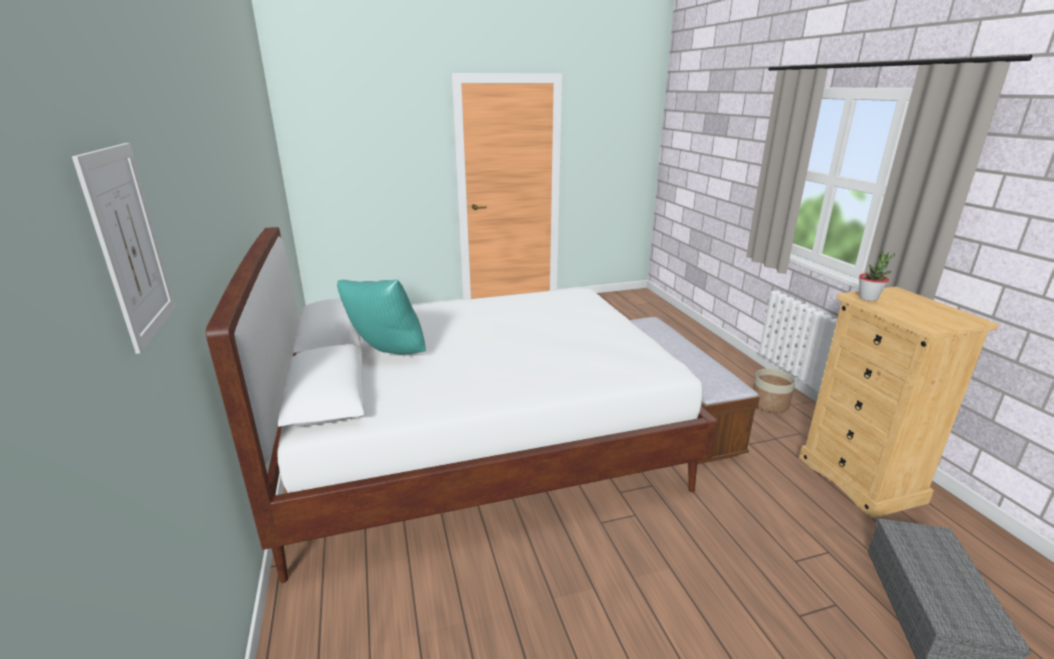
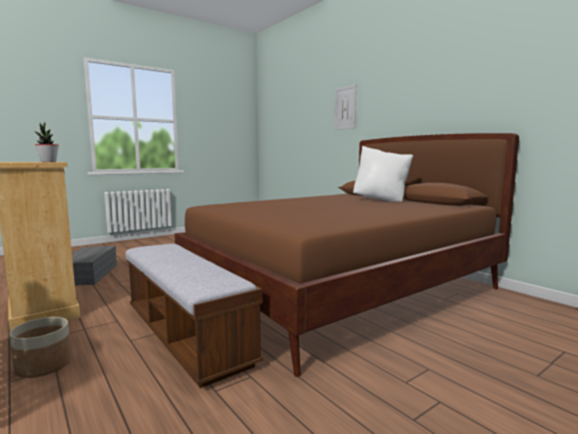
camera: 160 degrees right, 15 degrees down
white bed [206,227,718,583] -> brown bed [174,133,519,377]
turquoise pillow [337,279,426,354] -> white pillow [353,146,414,202]

